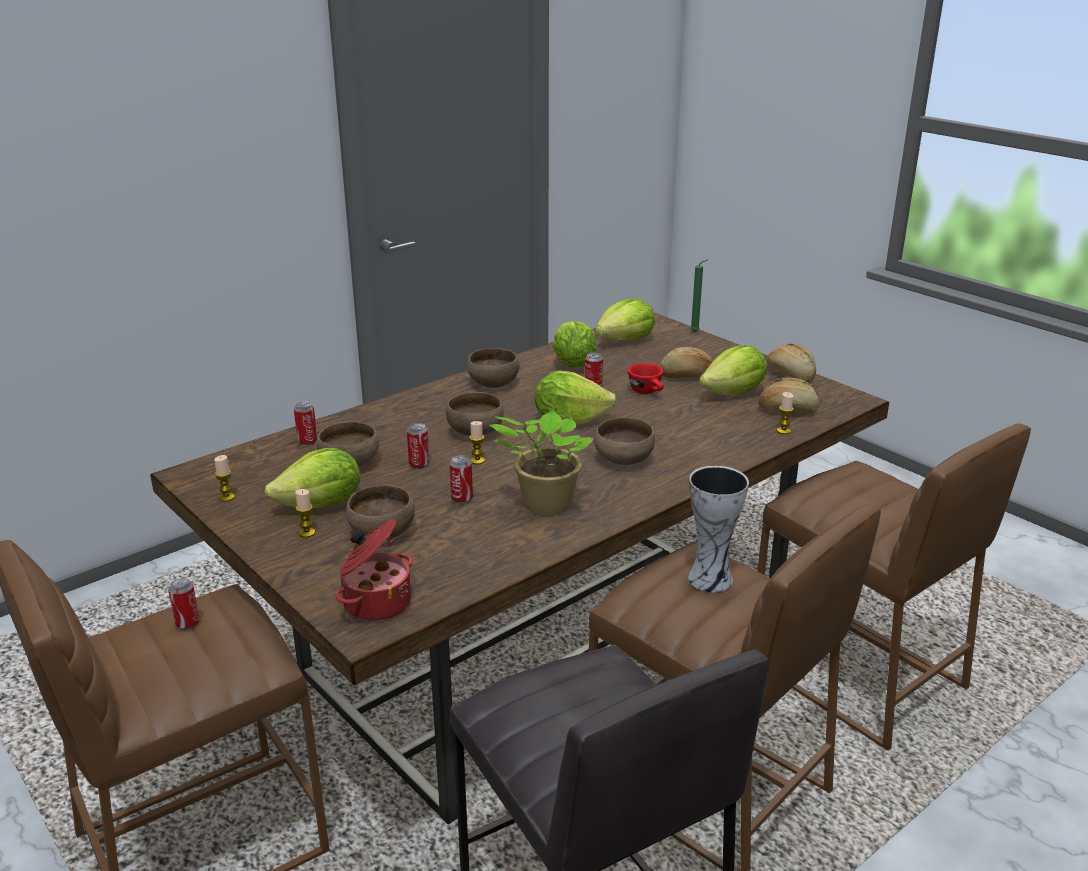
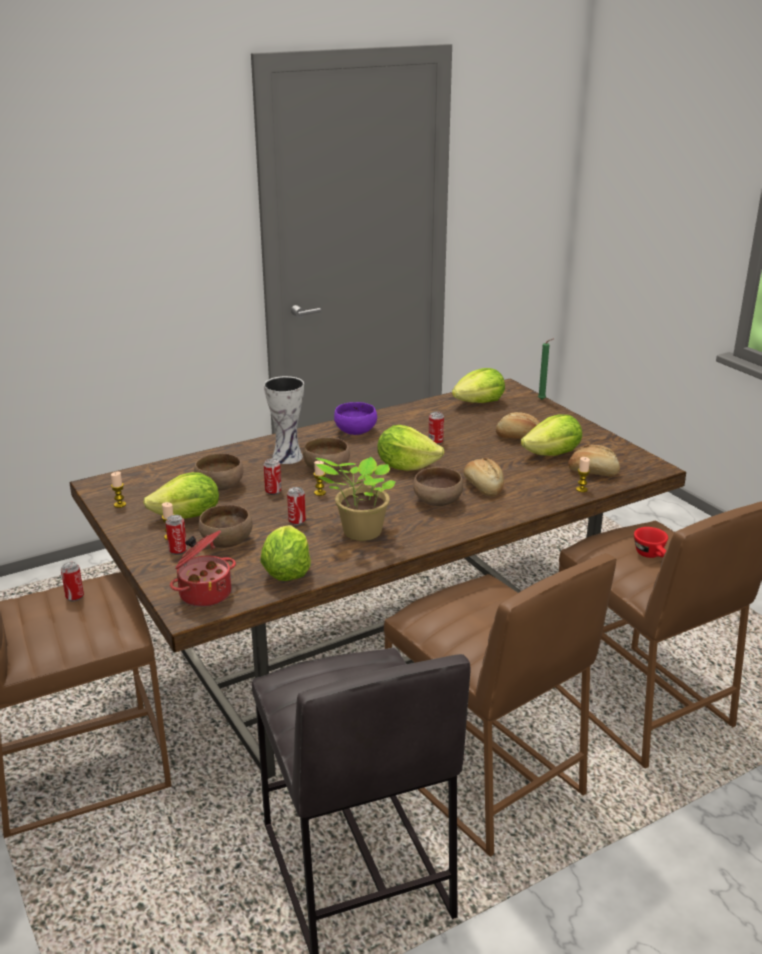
camera: 10 degrees right, 0 degrees up
can [294,401,317,445] -> can moved to [166,515,187,555]
brown bowl [467,348,520,388] -> purple bowl [334,402,377,435]
lettuce [553,321,596,368] -> lettuce moved to [261,525,311,581]
red cup [628,363,664,394] -> red cup moved to [634,527,668,558]
vase [688,466,749,592] -> vase moved to [264,376,304,464]
bread [767,344,816,382] -> bread moved to [464,458,504,496]

